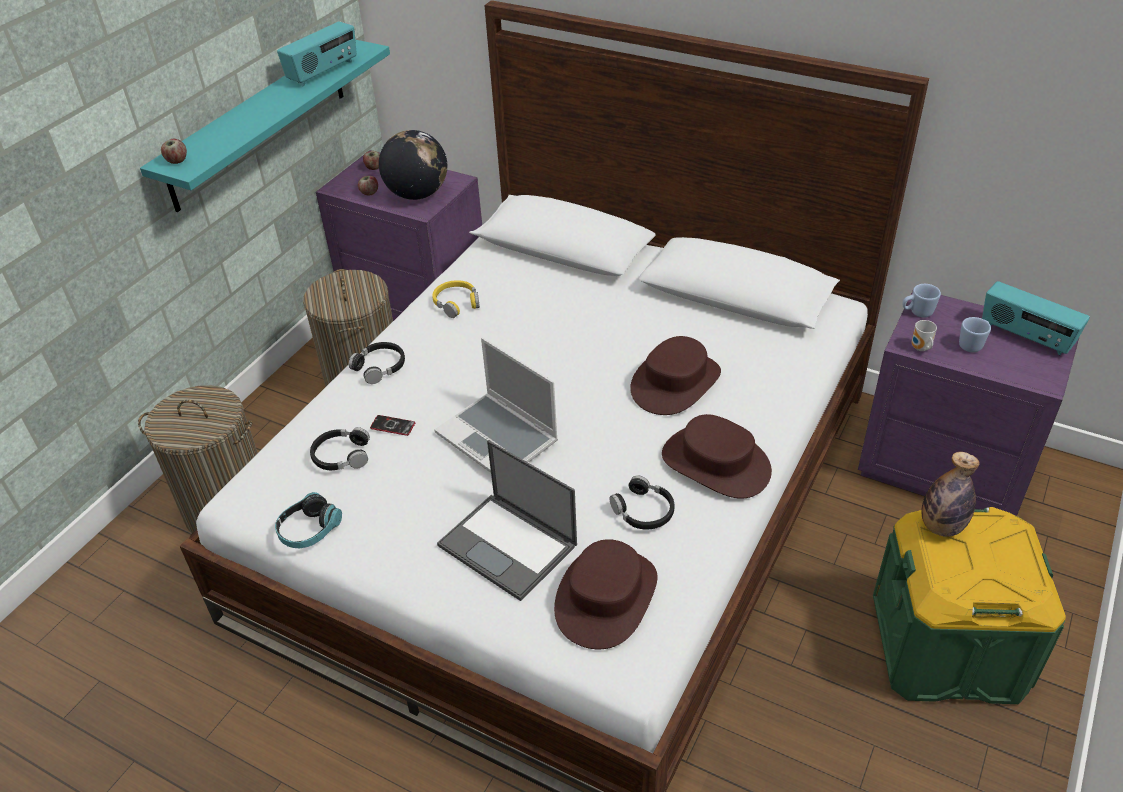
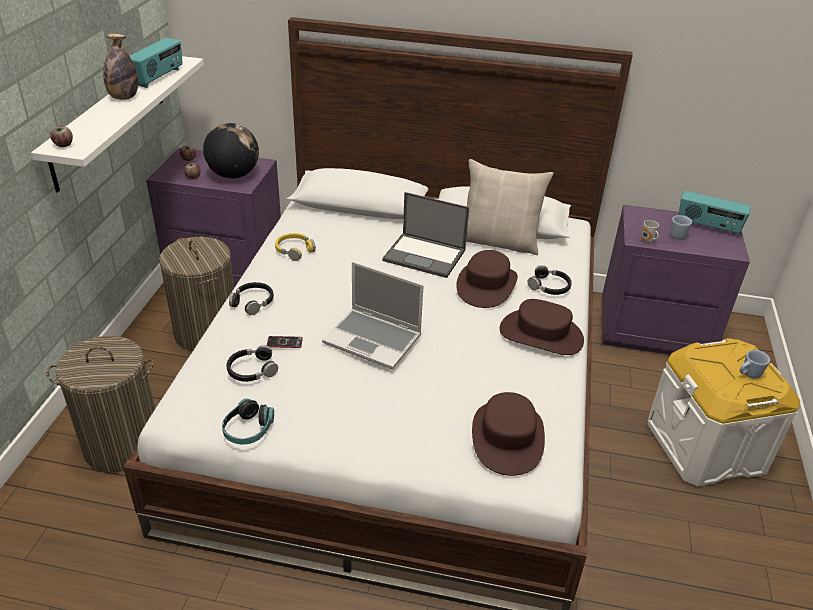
camera: 20 degrees left, 5 degrees down
turquoise shelf [140,40,390,212] -> white shelf [31,56,204,193]
laptop [437,440,577,601] -> laptop moved to [382,192,469,278]
black headphones [610,475,674,529] -> black headphones moved to [528,265,572,295]
green storage box [873,507,1066,704] -> white storage box [647,338,800,486]
blue mug [902,284,941,317] -> blue mug moved to [740,350,770,379]
bottle [921,452,979,537] -> bottle moved to [103,34,138,100]
none -> beige pillow [466,159,553,255]

